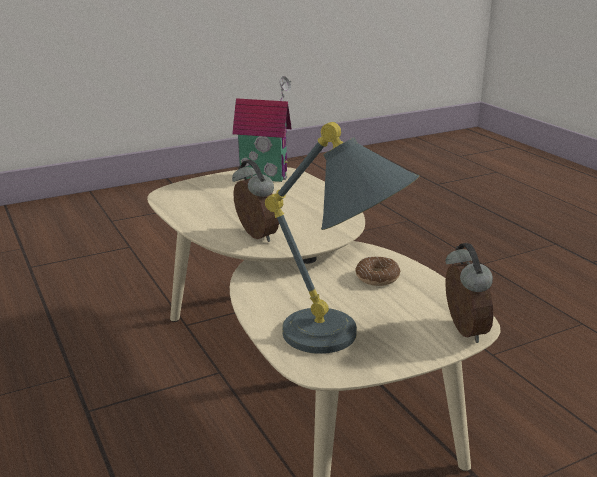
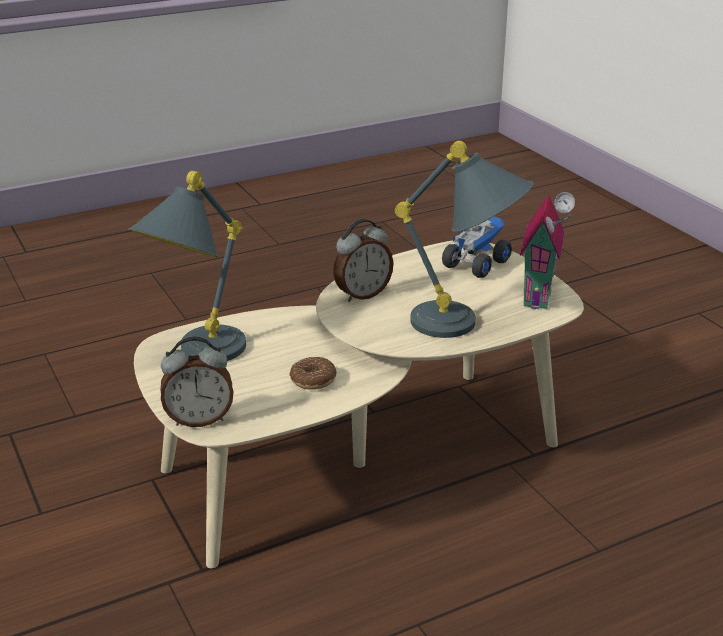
camera: 90 degrees right, 5 degrees up
none -> grey table lamp [395,141,533,338]
none -> toy truck [442,217,512,278]

